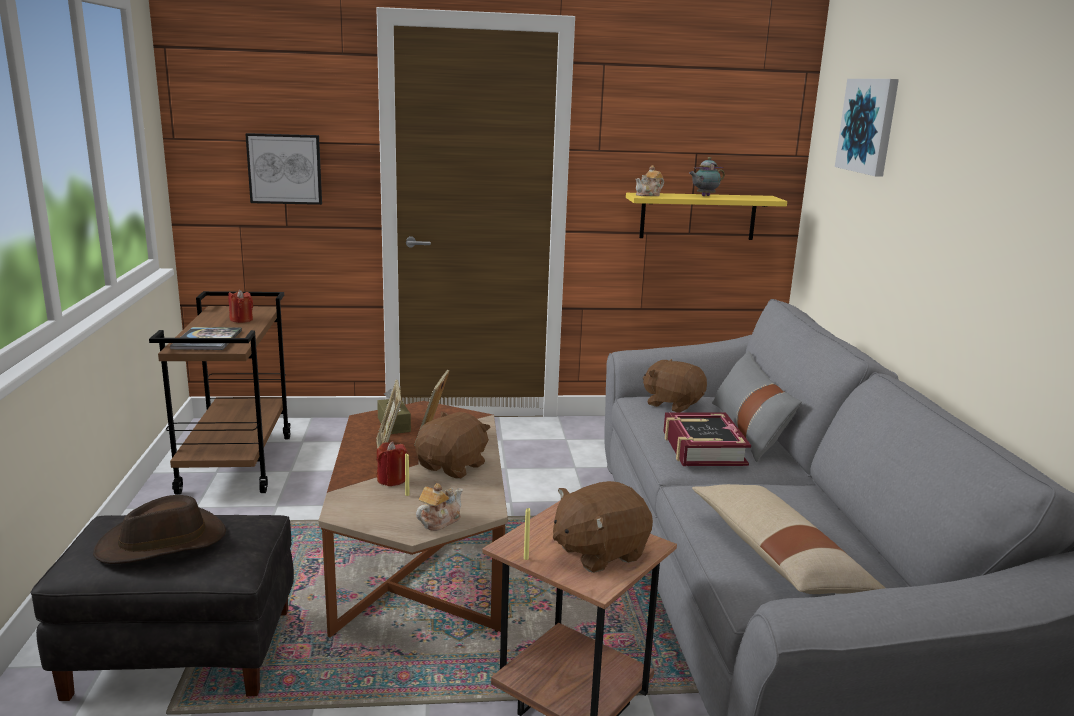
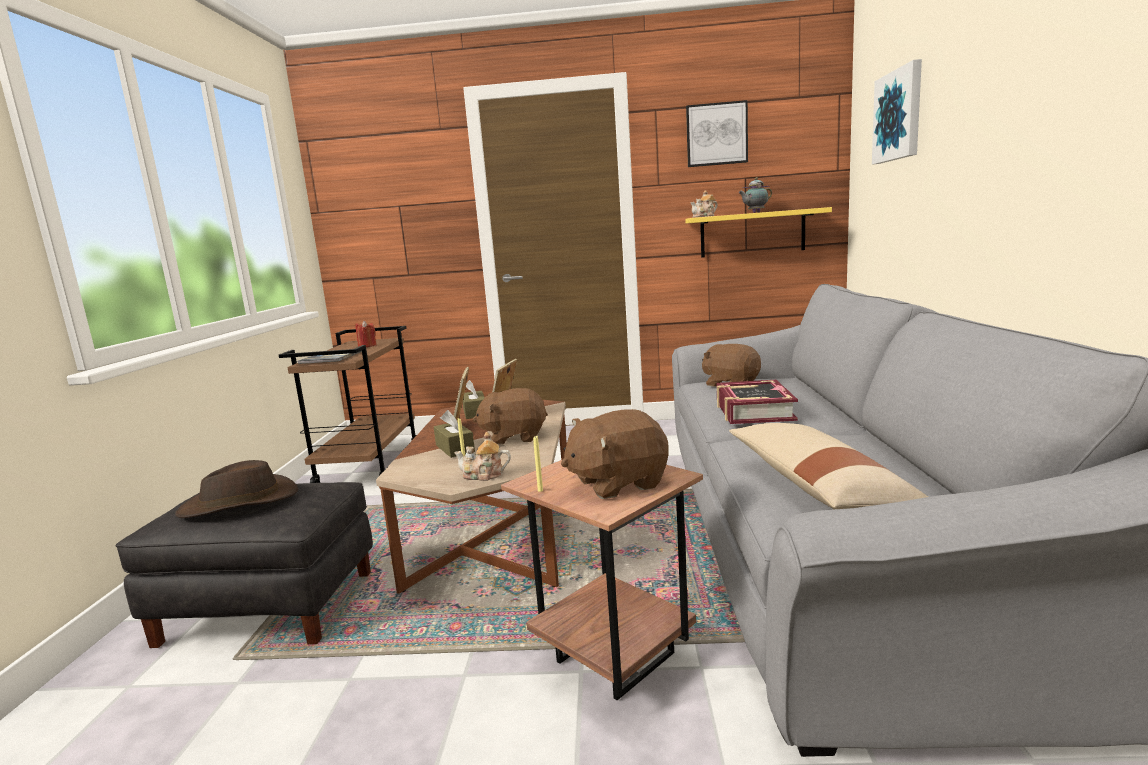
camera: 10 degrees right, 5 degrees down
picture [245,133,322,205] -> picture moved to [686,100,748,167]
red candle [377,441,407,486] -> brown tissue box [434,410,475,458]
brown plush toy [415,412,491,479] -> brown plush toy turned 135 degrees counterclockwise [473,388,548,445]
teapot [416,483,463,531] -> teapot turned 135 degrees counterclockwise [454,432,511,481]
grey pillow [712,351,802,462] -> none

